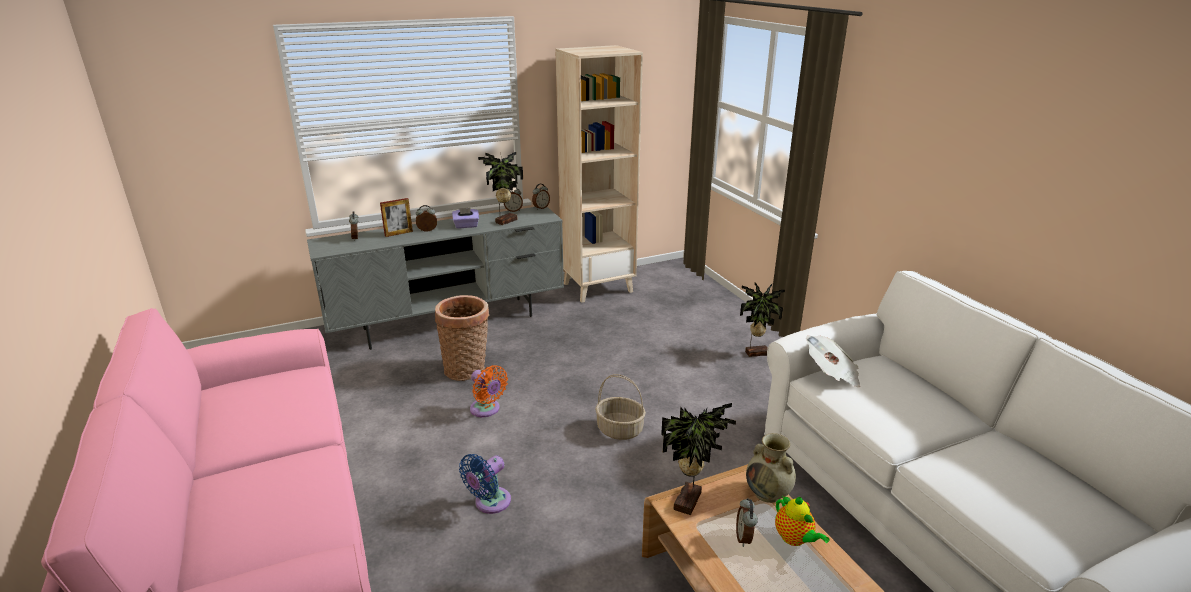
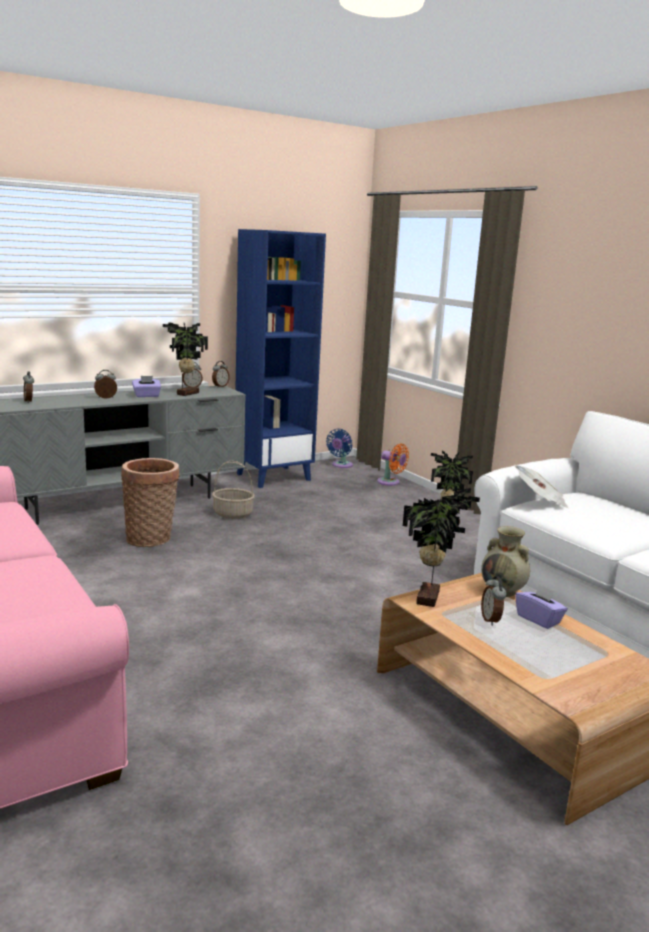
camera: 10 degrees left, 10 degrees down
picture frame [380,198,413,237] -> none
blue fan [459,454,511,514] -> blue fan moved to [326,429,353,468]
orange fan [470,365,508,417] -> orange fan moved to [377,443,409,486]
beige bookcase [555,45,643,303] -> blue bookcase [235,229,326,488]
basket [595,374,646,440] -> basket moved to [212,461,255,519]
teapot [775,496,829,546] -> purple tissue box [515,584,567,629]

